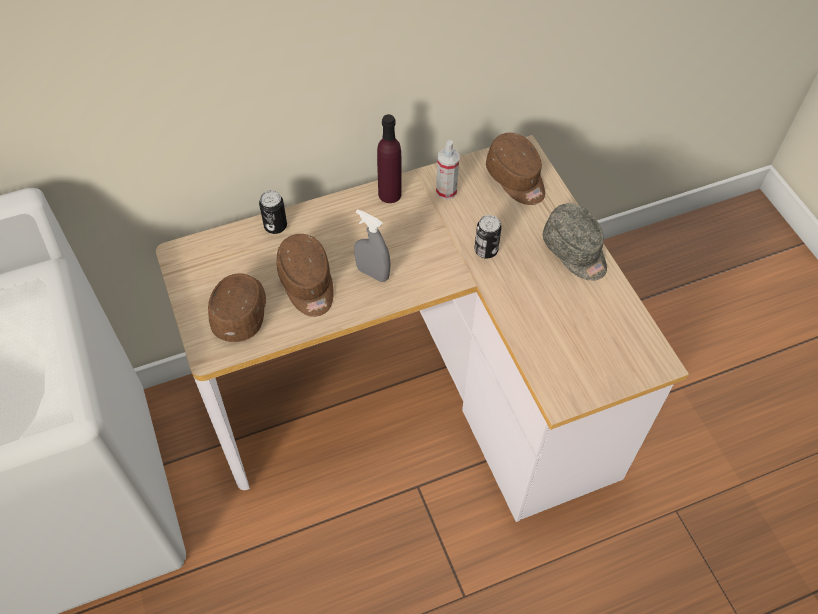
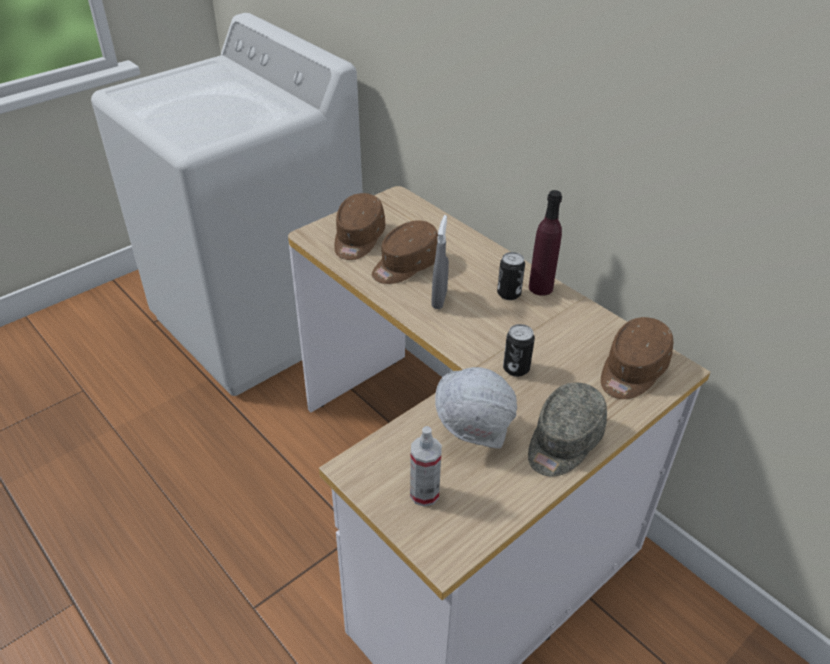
camera: 70 degrees right, 15 degrees down
brown cap [208,273,266,342] -> brown cap turned 120 degrees clockwise [334,193,385,260]
can [259,191,287,234] -> can moved to [497,252,525,300]
spray bottle [436,140,460,199] -> spray bottle moved to [410,426,442,507]
none -> white hard hat [435,367,517,449]

